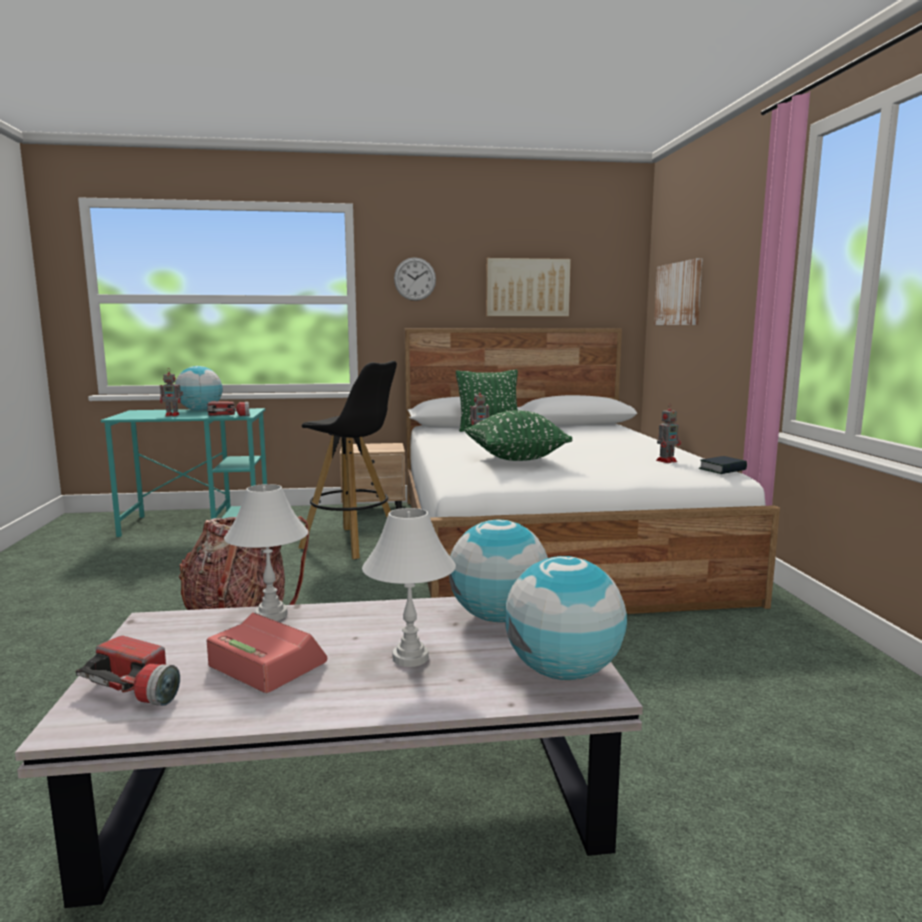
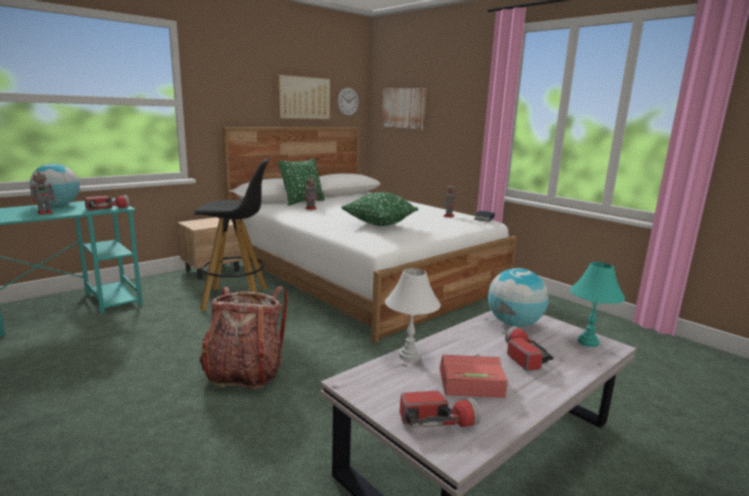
camera: 35 degrees left, 5 degrees up
white table lamp [362,508,456,667] -> flashlight [505,326,554,371]
wall clock [394,257,436,301] -> wall clock moved to [338,88,359,116]
globe [505,556,627,680] -> turquoise table lamp [570,262,625,347]

